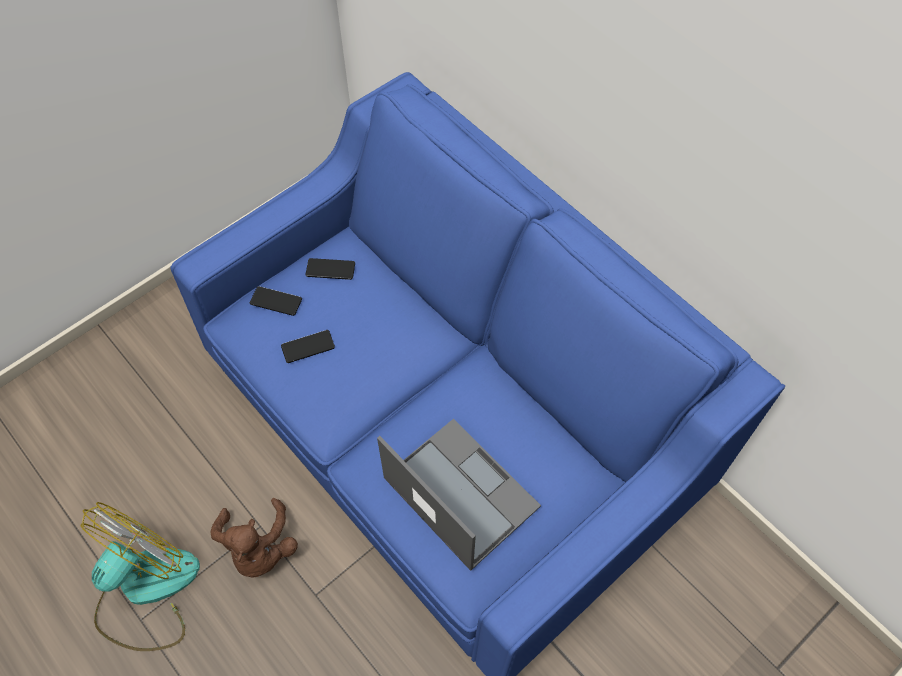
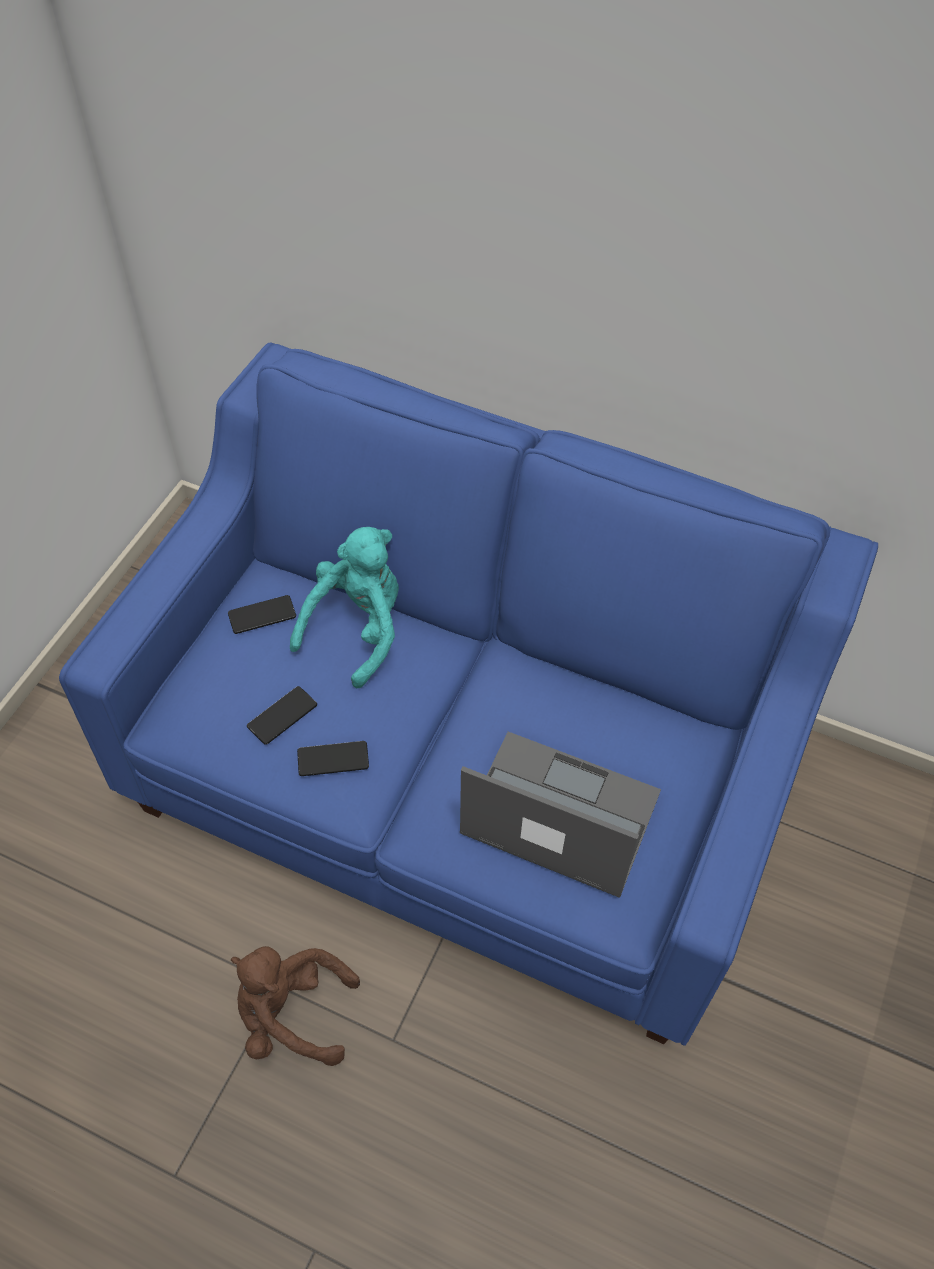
camera: 25 degrees left, 5 degrees down
fan [80,502,200,651] -> none
brown plush toy [210,498,298,577] -> brown plush toy turned 135 degrees clockwise [231,946,360,1066]
phone [250,286,302,316] -> phone moved to [297,741,369,776]
none -> turquoise plush toy [290,527,399,688]

